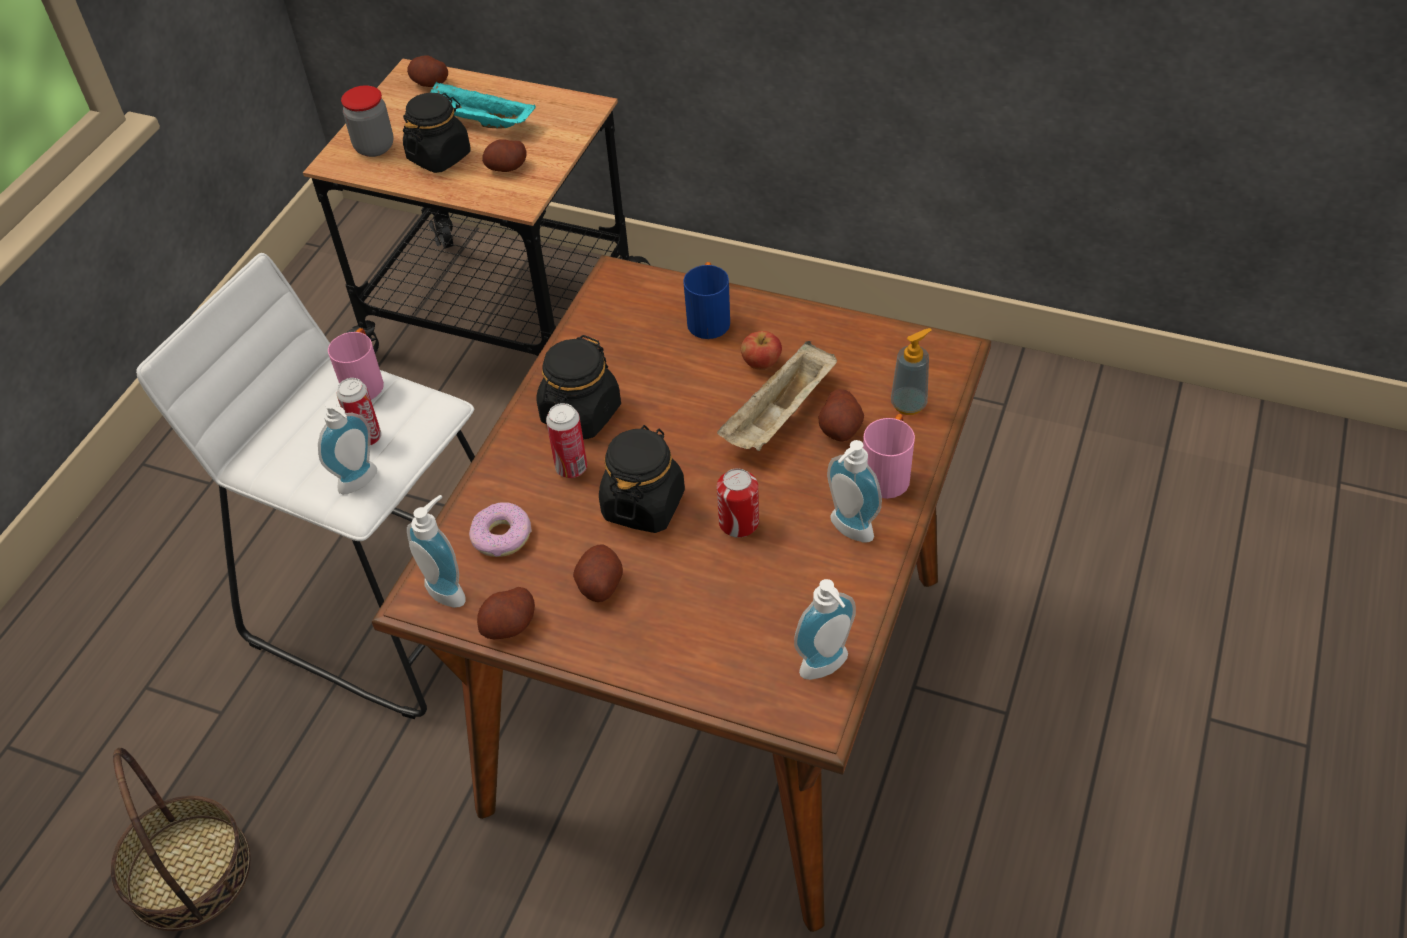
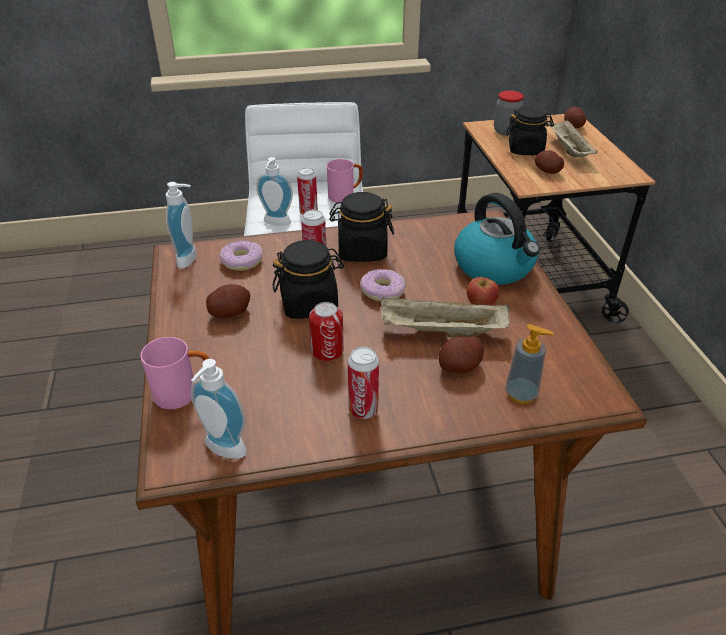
camera: 55 degrees right, 10 degrees down
basket [111,748,251,931] -> none
turquoise tray [430,81,536,129] -> beige tray [548,120,598,157]
potato [477,587,535,639] -> none
blue mug [683,262,730,339] -> kettle [454,193,540,285]
soap dispenser [827,440,882,543] -> can [348,347,379,419]
pink mug [863,414,915,499] -> pink mug moved to [141,337,209,409]
none -> donut [360,269,406,301]

